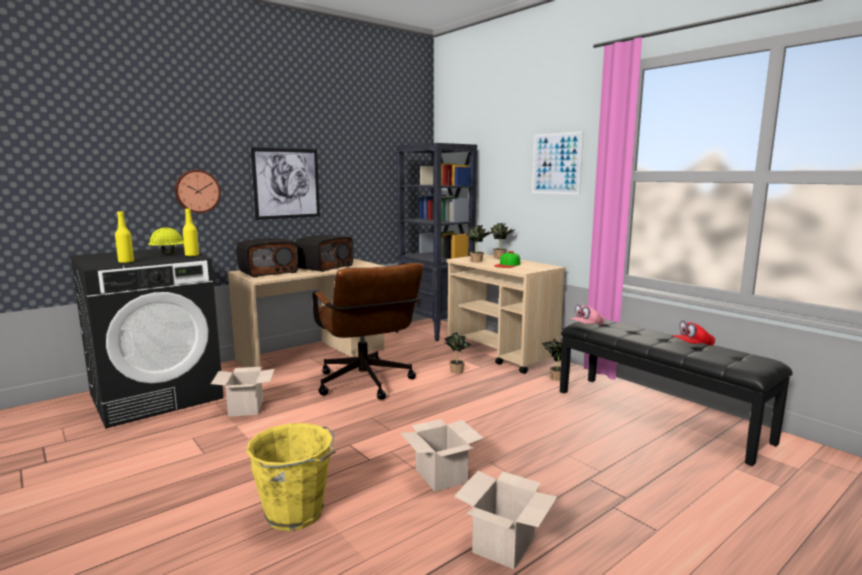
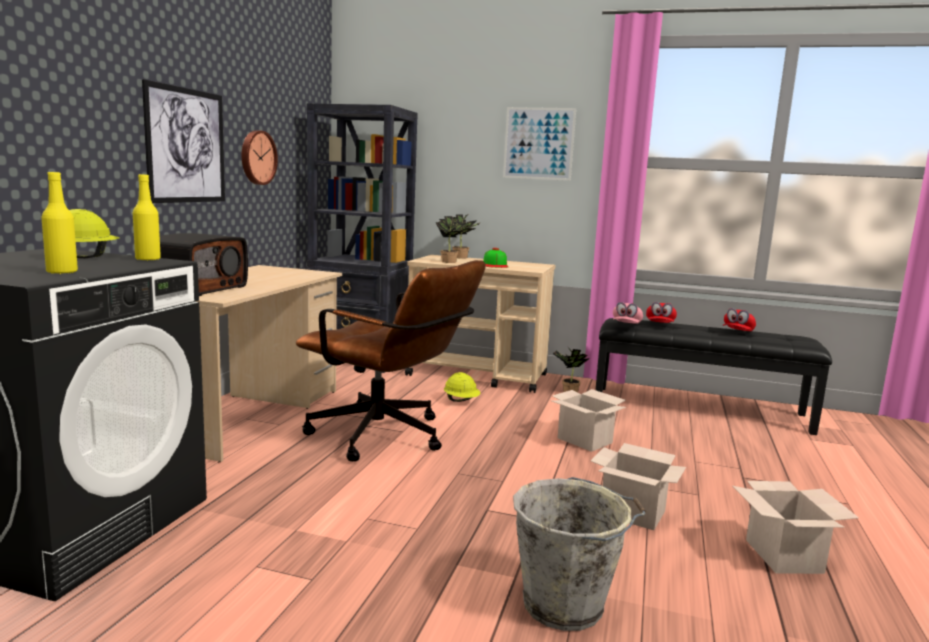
camera: 35 degrees left, 0 degrees up
wall clock [174,170,221,213] -> wall clock moved to [242,130,278,185]
cardboard box [211,367,275,417] -> cardboard box moved to [552,389,626,452]
yellow bucket [246,423,335,531] -> grey bucket [513,477,646,631]
radio [296,235,354,272] -> none
potted plant [444,332,472,374] -> yellow hard hat [444,372,480,402]
none -> red cap [646,302,677,323]

